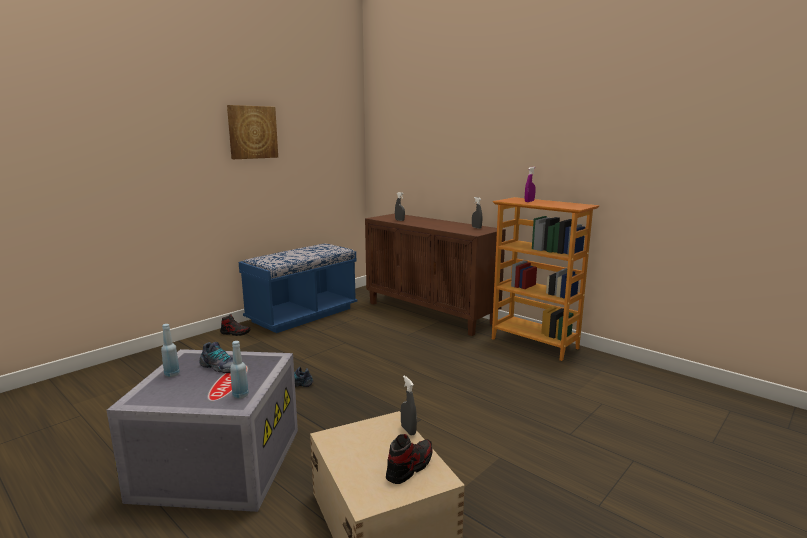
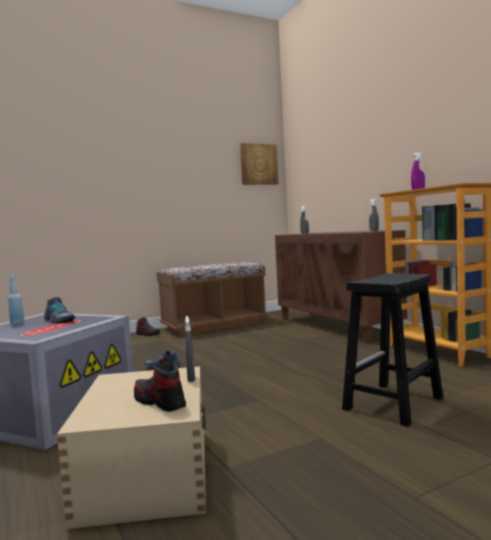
camera: 20 degrees right, 10 degrees down
picture [227,105,278,159] -> picture moved to [240,143,278,185]
blue bottle [230,341,249,399] -> none
blue bench [239,244,357,333] -> brown bench [157,262,267,336]
shoe [386,434,432,484] -> shoe turned 105 degrees counterclockwise [134,358,186,412]
none -> black stool [342,273,443,427]

